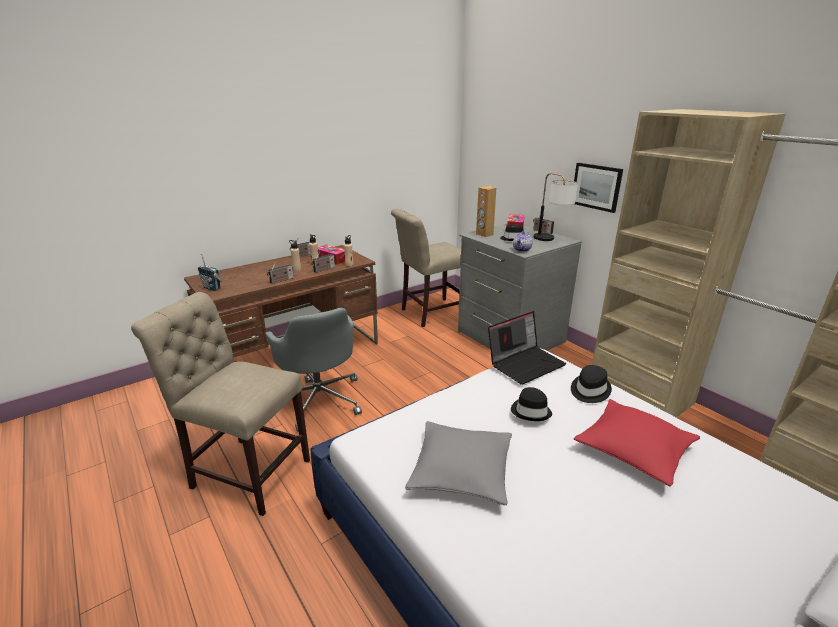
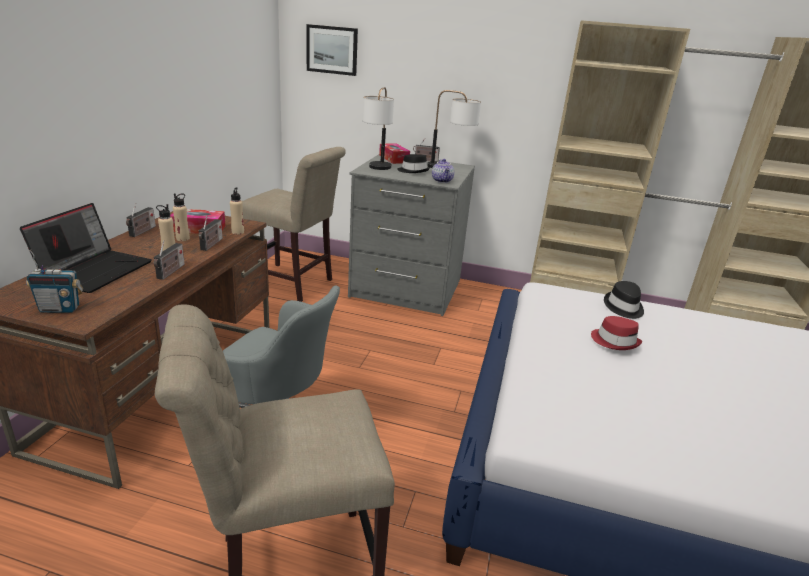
camera: 40 degrees left, 0 degrees up
beige chair [391,209,461,327] -> beige chair turned 90 degrees counterclockwise [242,147,346,302]
grey pillow [405,421,512,505] -> none
brown speaker [476,186,496,237] -> table lamp [363,87,394,170]
laptop [488,311,566,385] -> laptop moved to [20,203,152,293]
black hat [511,387,552,421] -> red hat [591,316,642,350]
picture [574,163,623,213] -> picture moved to [306,24,358,76]
red pillow [574,399,700,487] -> none

